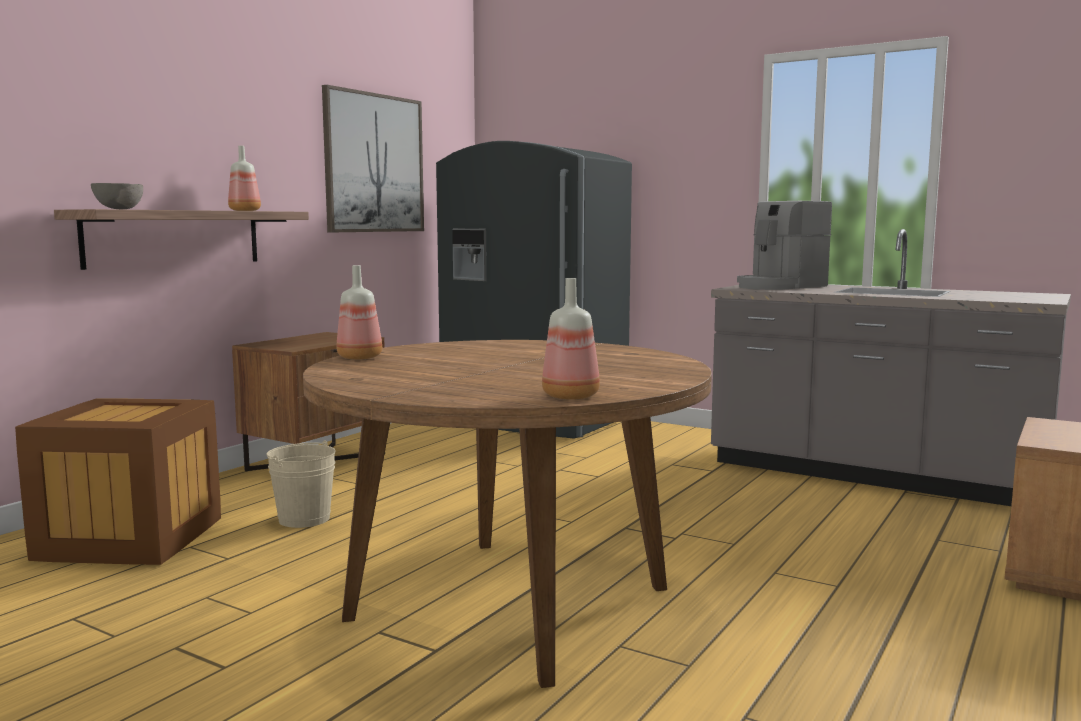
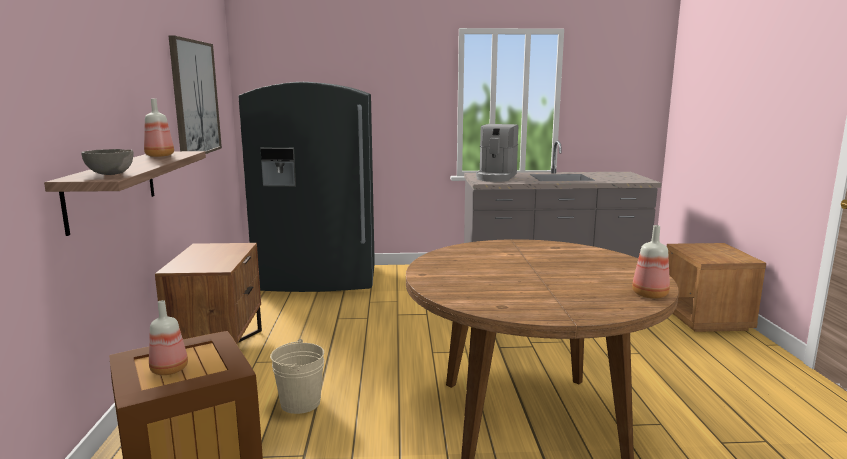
camera: 35 degrees left, 5 degrees up
bottle [336,265,382,360] -> bottle moved to [149,300,188,375]

